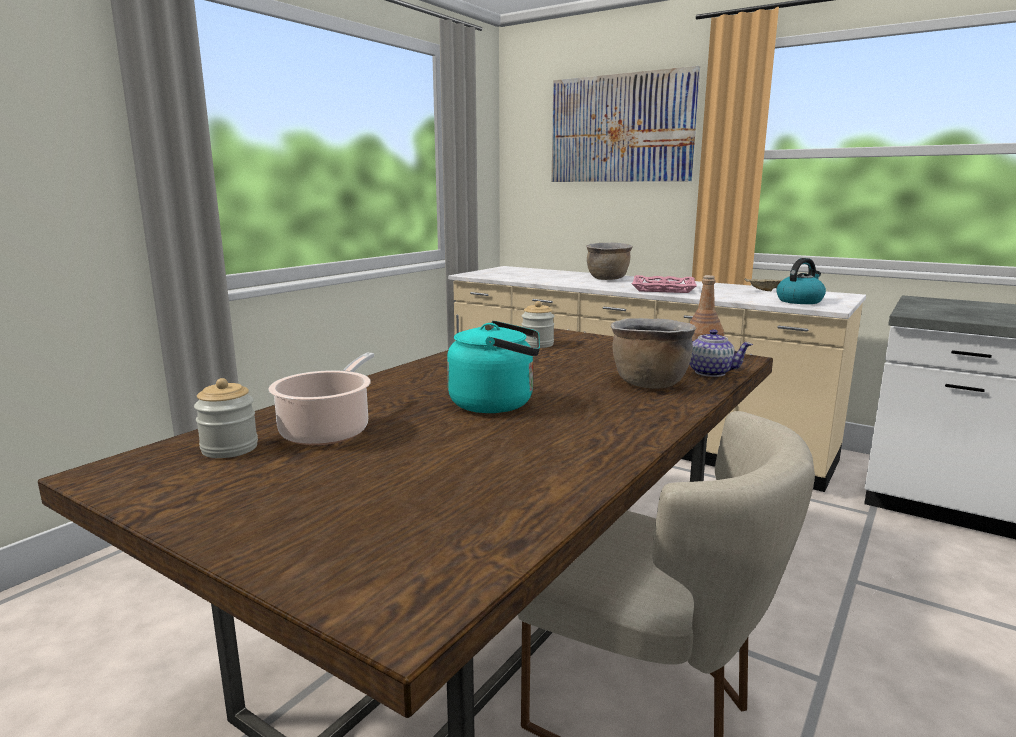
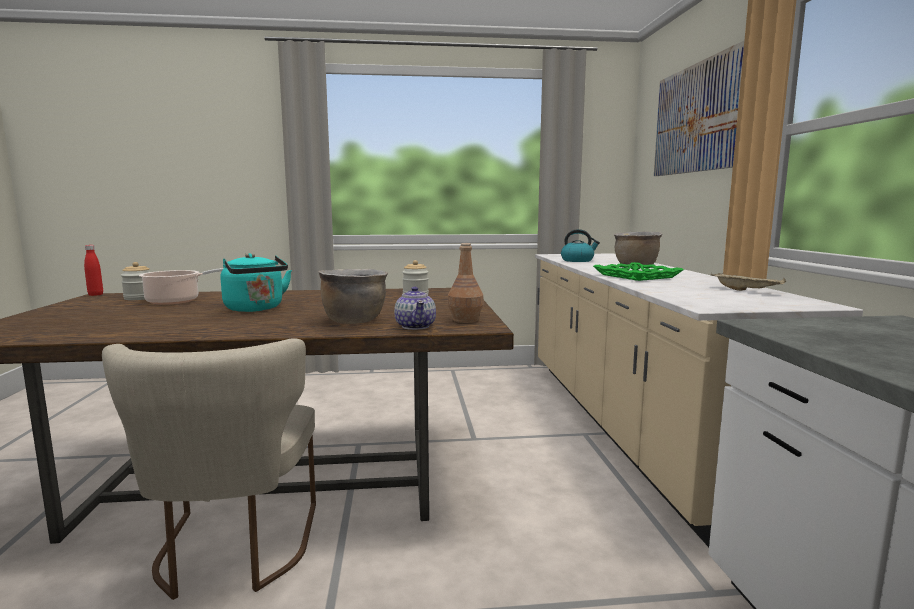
camera: 50 degrees right, 5 degrees down
pink tray [632,275,697,293] -> green tray [593,262,684,281]
kettle [776,258,826,304] -> kettle moved to [561,229,600,262]
none -> red bottle [84,245,103,296]

